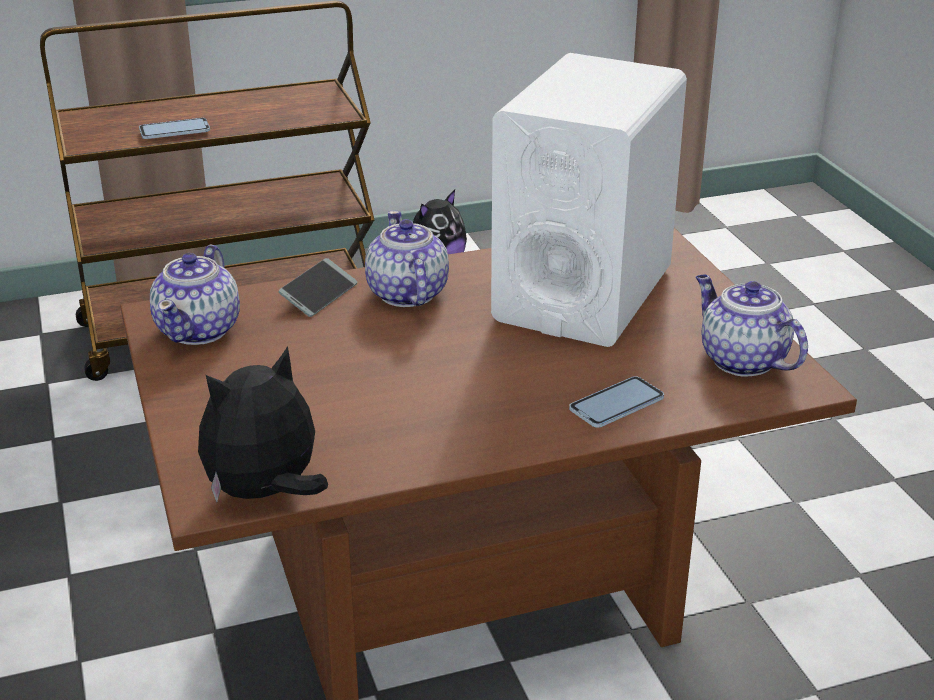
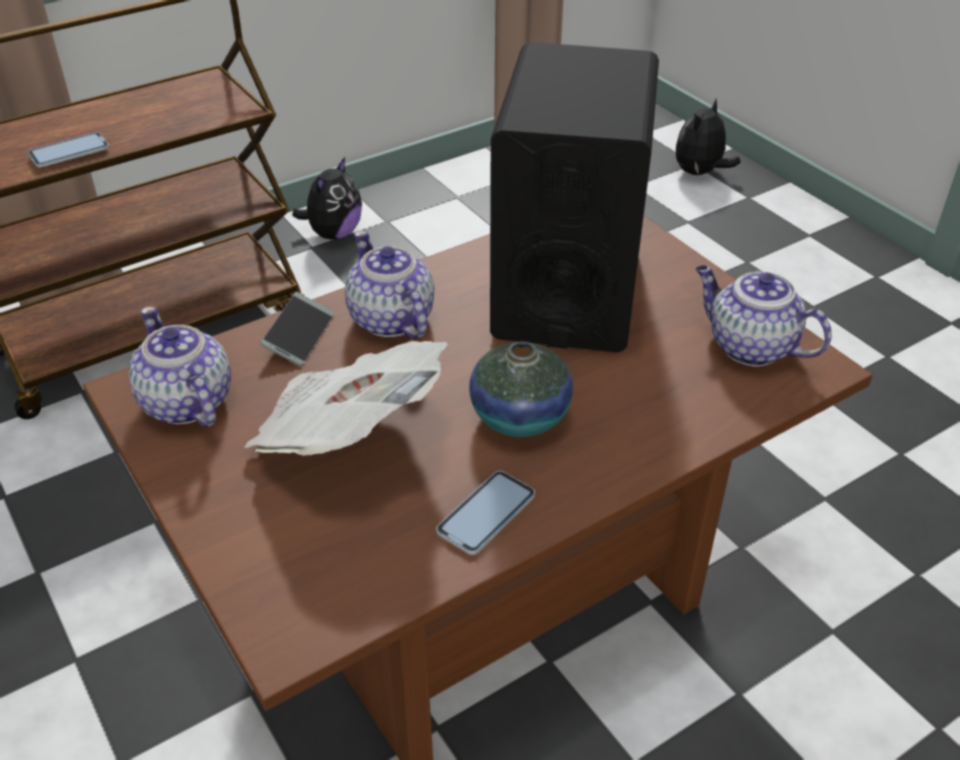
camera: 15 degrees left, 10 degrees up
teapot [150,244,240,345] -> teapot turned 150 degrees clockwise [128,306,231,427]
plush toy [198,346,328,502] -> plush toy moved to [676,99,741,175]
white speaker [491,53,687,347] -> black speaker [490,42,659,353]
phone [569,376,664,428] -> phone moved to [436,471,535,555]
none -> newspaper [244,341,448,456]
none -> vase [469,341,573,437]

